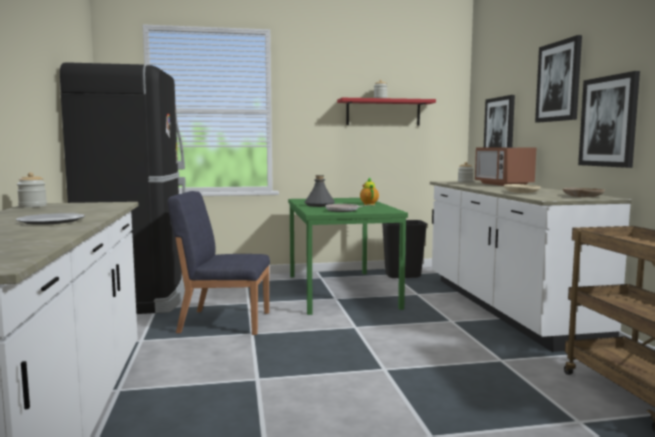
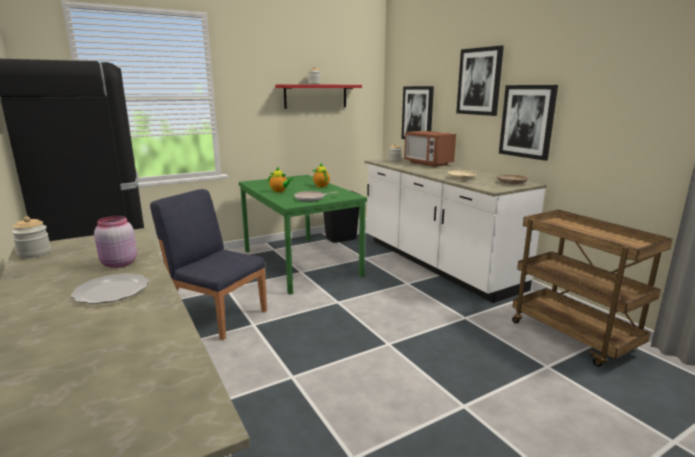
camera: 20 degrees left, 10 degrees up
blue chair [168,191,270,335] -> blue chair turned 45 degrees clockwise [150,189,267,340]
grey bottle [304,175,335,207] -> teapot [268,167,294,193]
none -> pink jar [94,216,137,268]

